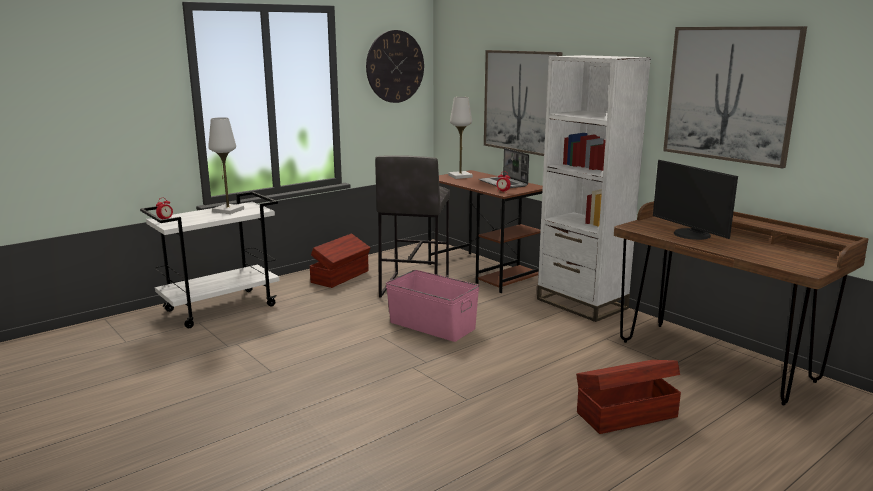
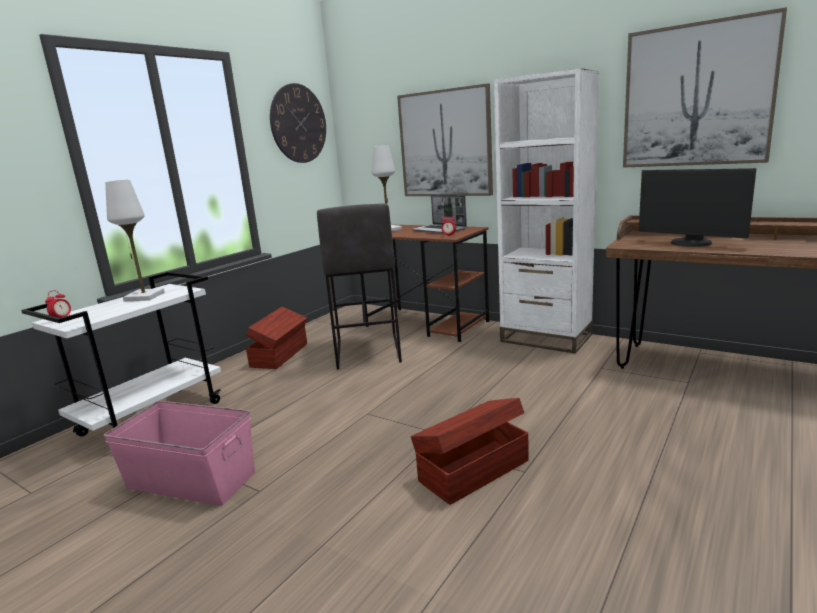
camera: 15 degrees left, 0 degrees up
pink storage box [386,270,479,342] -> pink storage box moved to [104,401,255,506]
brown storage box [576,360,681,434] -> brown storage box moved to [411,398,529,505]

